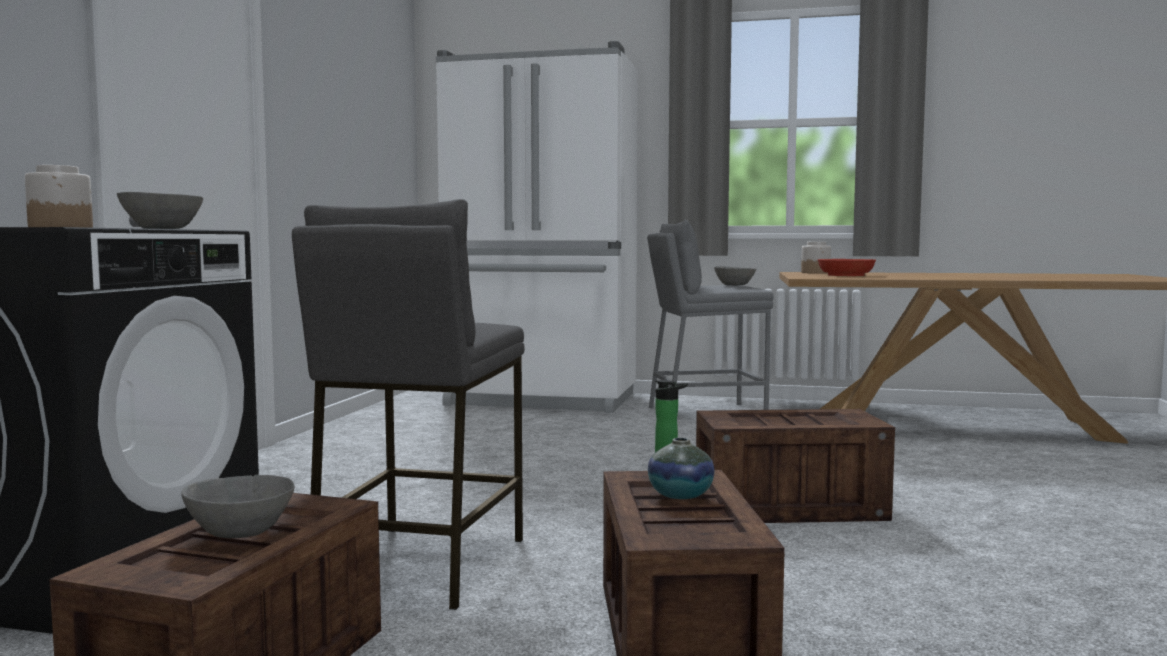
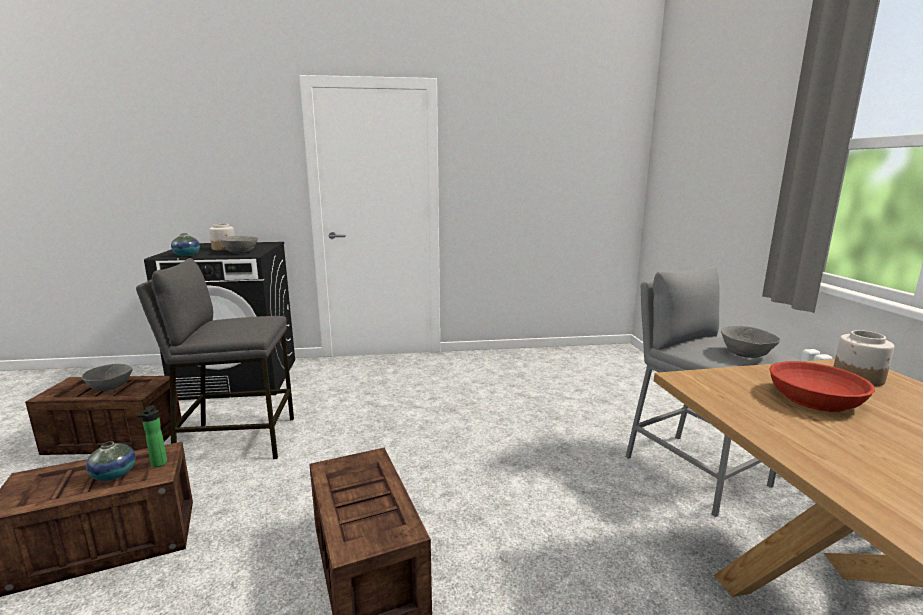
camera: 70 degrees right, 10 degrees up
white fridge [436,41,638,413] -> none
none -> vase [171,233,200,256]

